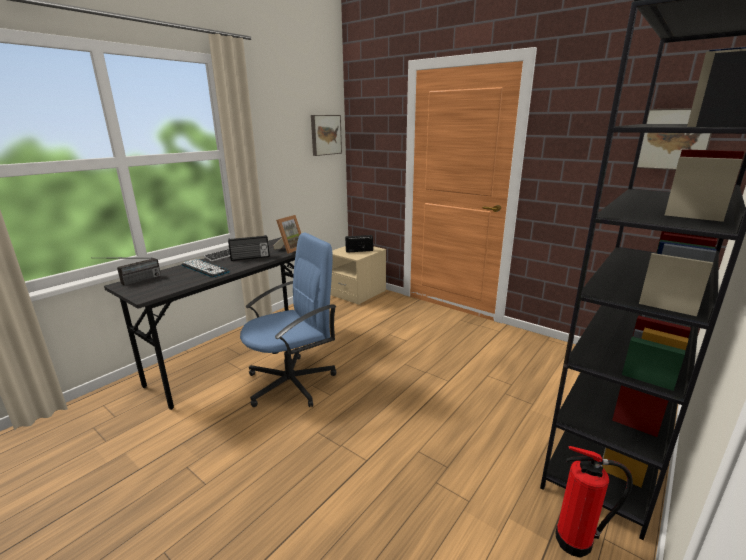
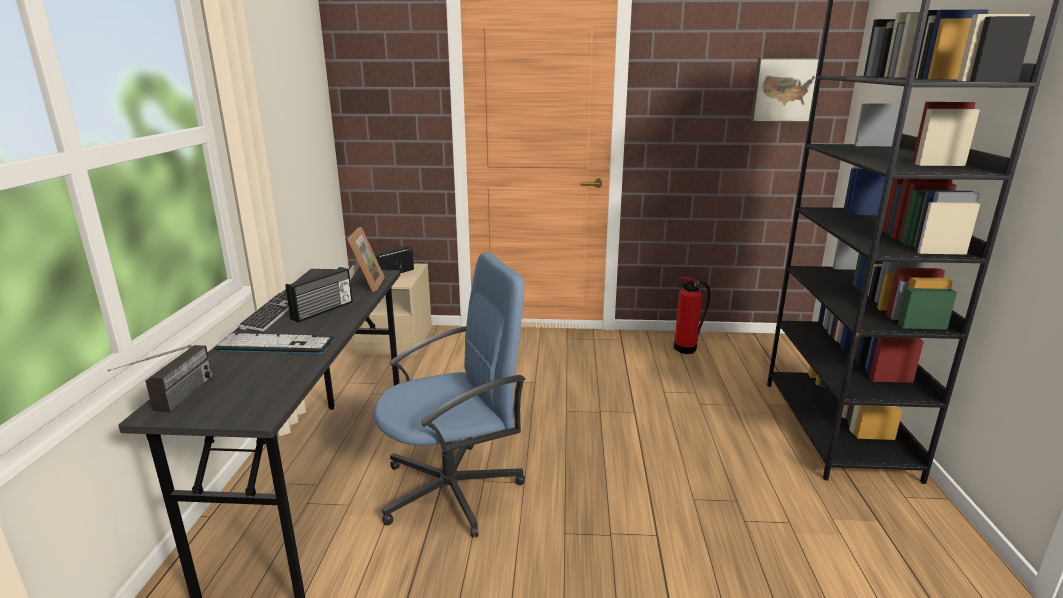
camera: 35 degrees left, 0 degrees up
blue office chair [240,233,337,407] -> blue office chair turned 45 degrees clockwise [373,252,526,537]
picture [311,115,342,156] -> none
fire extinguisher [555,446,633,557] -> fire extinguisher moved to [674,277,711,354]

